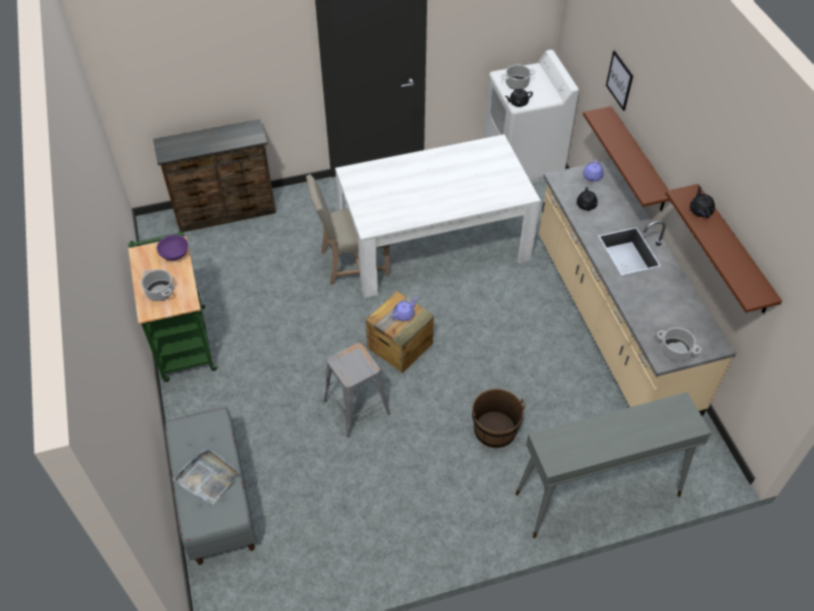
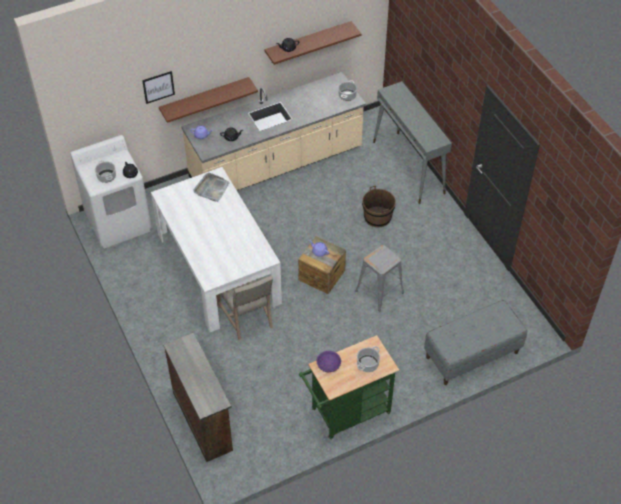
camera: 100 degrees left, 0 degrees up
grey tray [173,447,240,505] -> grey tray moved to [193,173,230,202]

